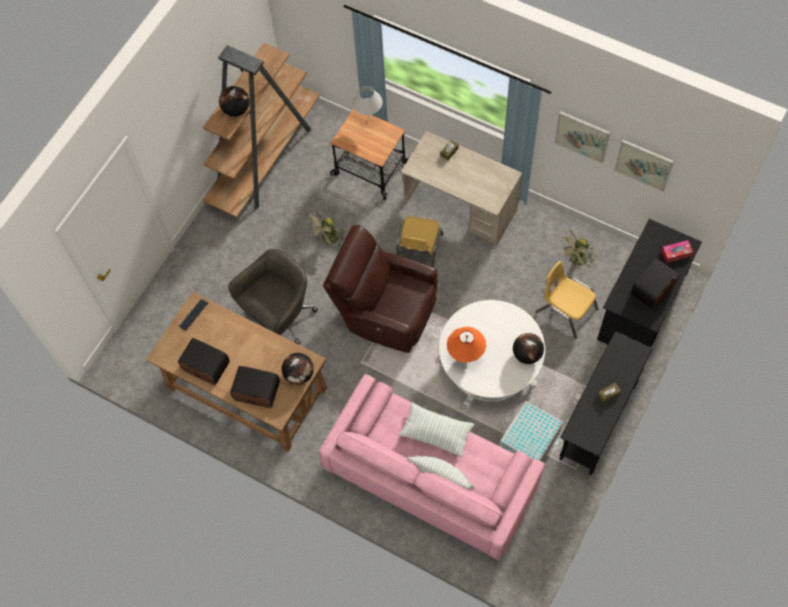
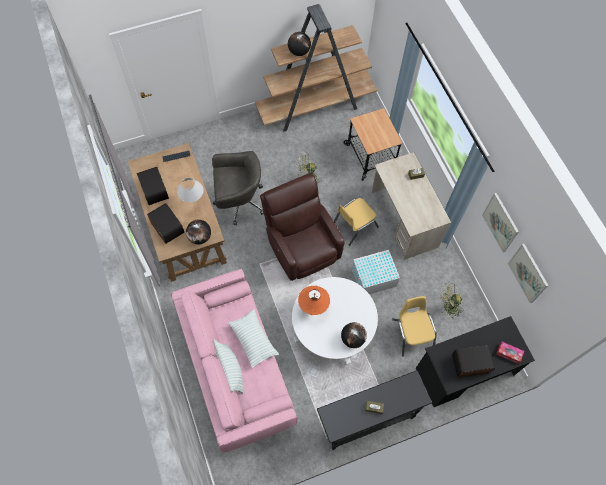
camera: 35 degrees right, 0 degrees up
white table lamp [352,86,383,118] -> white table lamp moved to [177,178,204,202]
white storage box [500,401,563,462] -> white storage box moved to [352,250,400,294]

